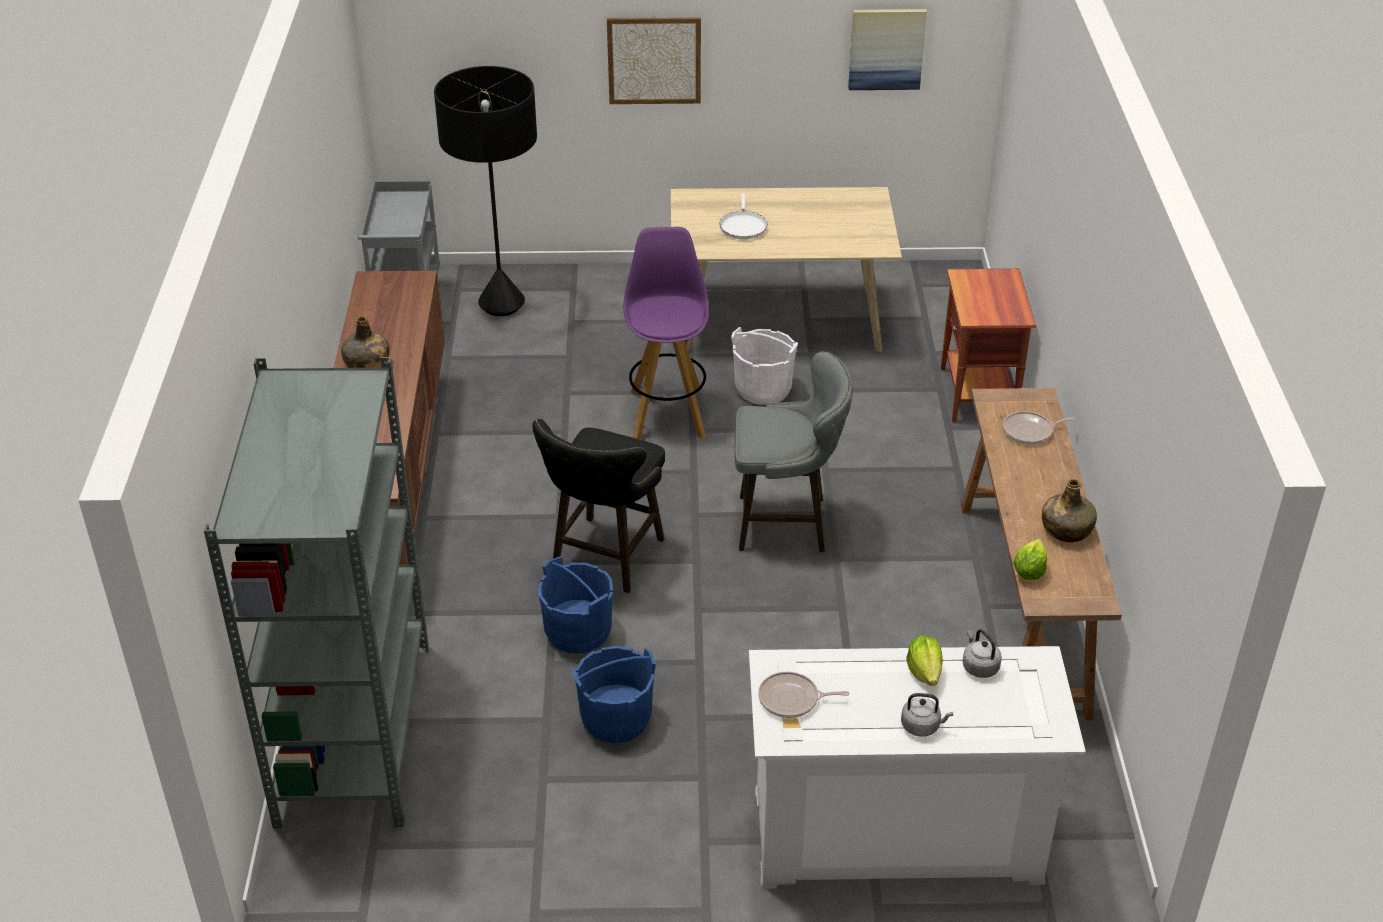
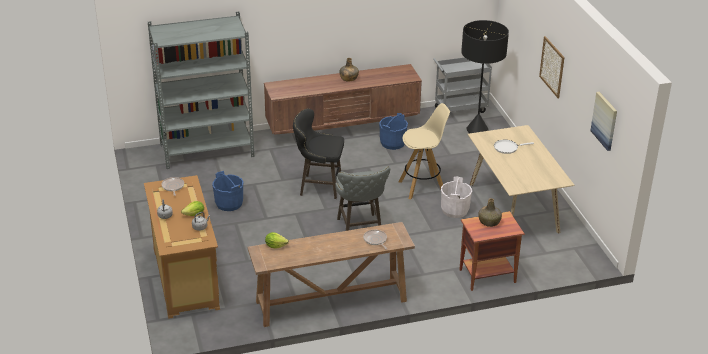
camera: 75 degrees right, 5 degrees down
blue bucket [538,556,613,653] -> blue bucket moved to [379,113,408,150]
purple stool [623,227,709,439] -> beige stool [398,103,450,199]
white dresser [749,646,1086,889] -> brown dresser [144,175,220,319]
green bottle [1042,479,1097,542] -> green bottle moved to [478,198,502,227]

